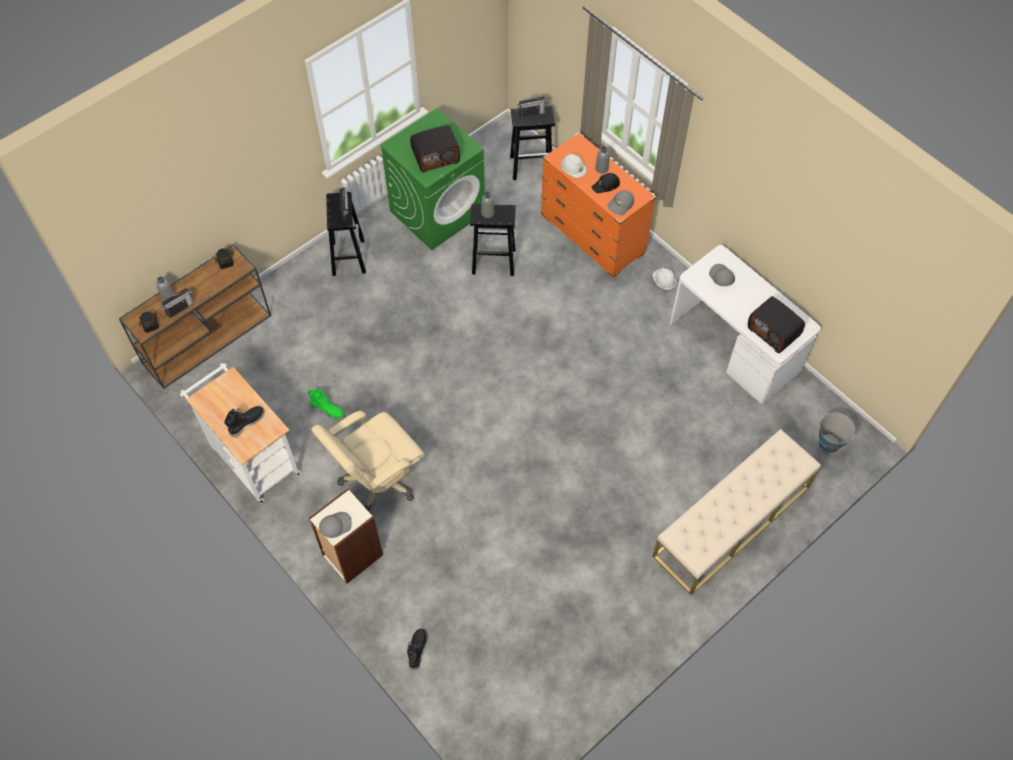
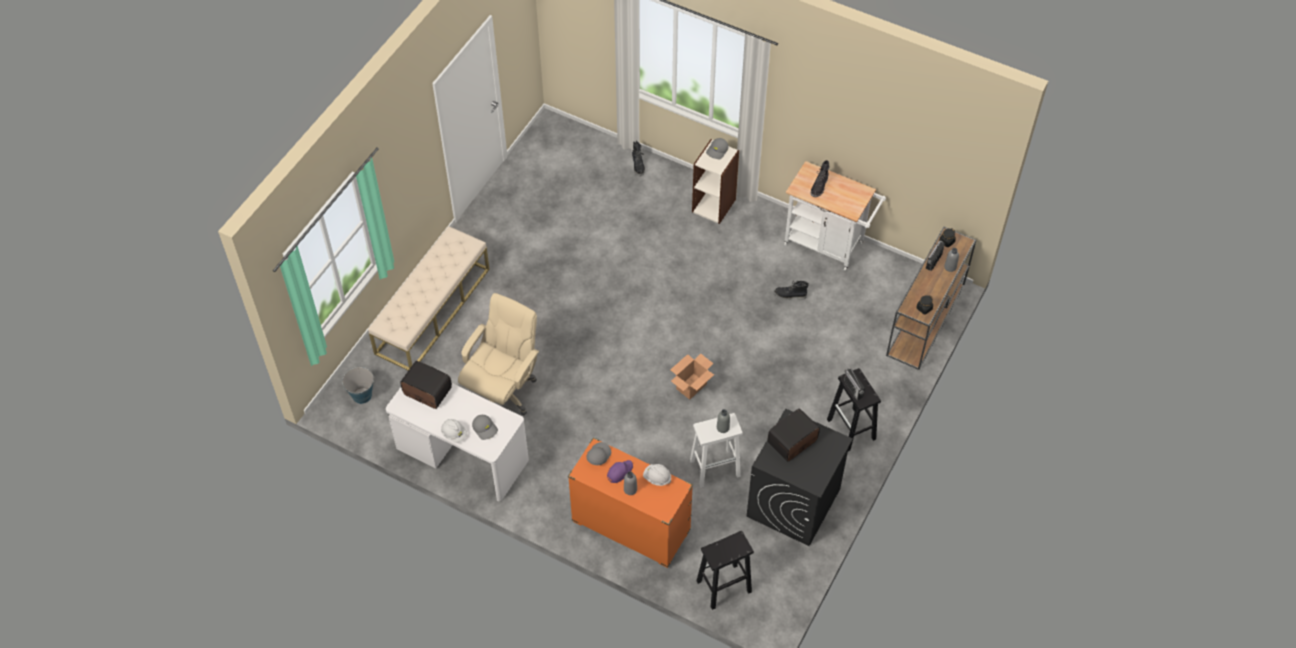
camera: 160 degrees right, 5 degrees down
green boot [308,390,345,420] -> black boot [774,280,809,300]
beige office chair [311,411,425,514] -> beige office chair moved to [458,293,539,415]
green washing machine [380,108,485,250] -> black washing machine [747,409,853,546]
black stool [470,204,516,276] -> white stool [690,413,743,488]
radio [518,97,547,118] -> none
black cap [592,173,620,193] -> purple cap [607,460,633,483]
white hard hat [653,268,676,291] -> white hard hat moved to [441,419,467,443]
none -> cardboard box [670,354,714,400]

